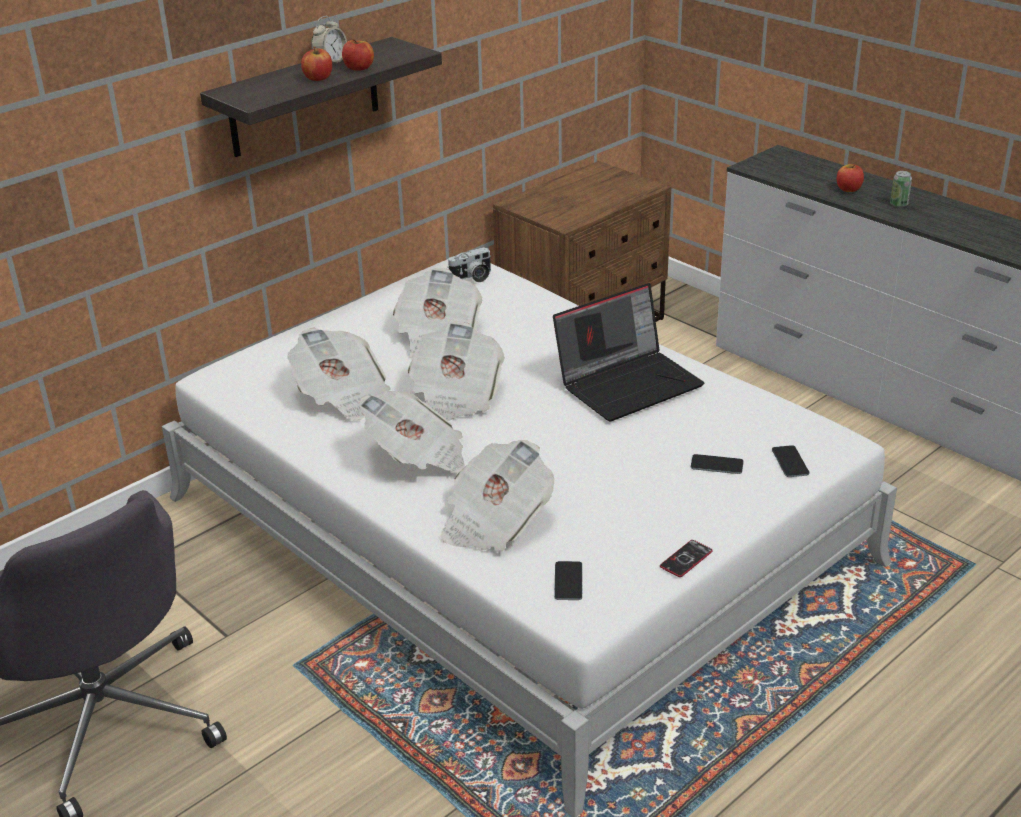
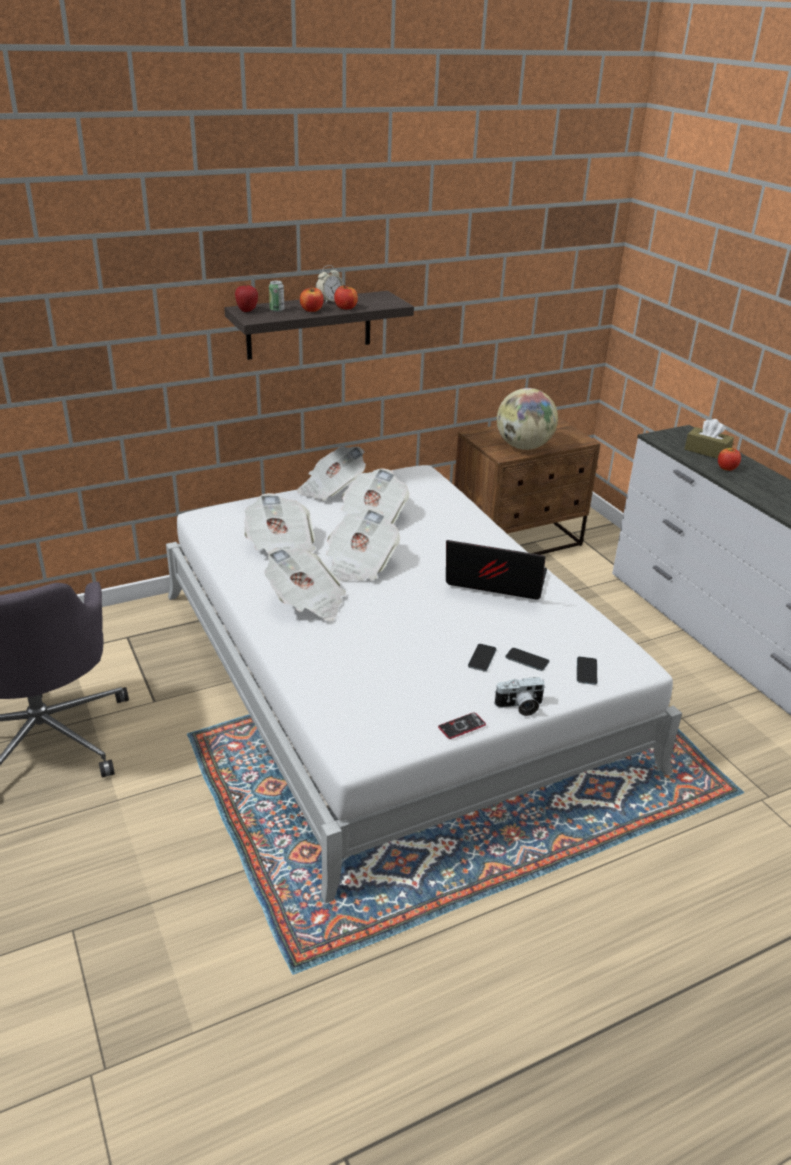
camera: 15 degrees right, 0 degrees up
newspaper [441,440,554,552] -> newspaper moved to [297,447,366,501]
camera [447,247,491,282] -> camera moved to [494,677,545,716]
laptop [553,283,704,422] -> laptop turned 150 degrees counterclockwise [446,540,547,600]
phone [554,561,583,600] -> phone moved to [468,644,496,671]
can [890,171,912,207] -> can moved to [269,281,284,312]
none -> apple [235,285,258,312]
none -> globe [497,388,558,450]
none -> brown tissue box [685,419,734,459]

